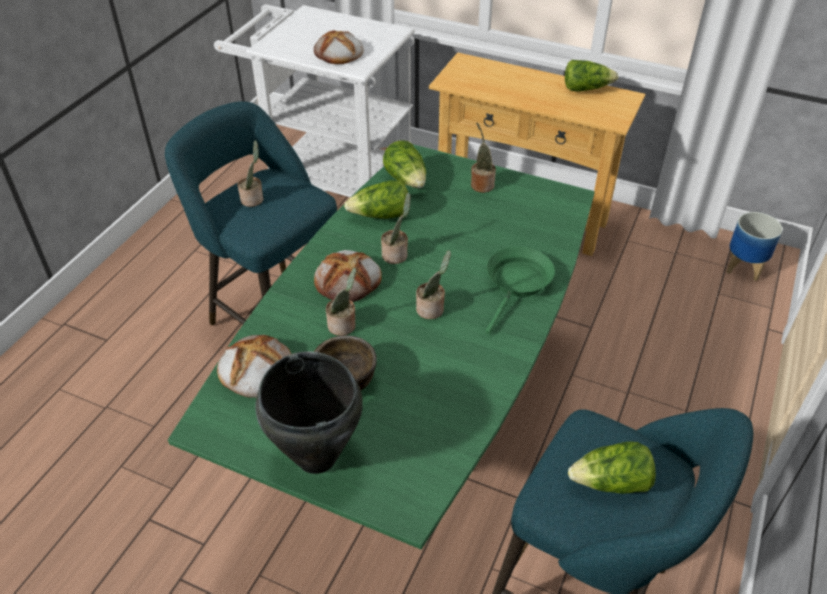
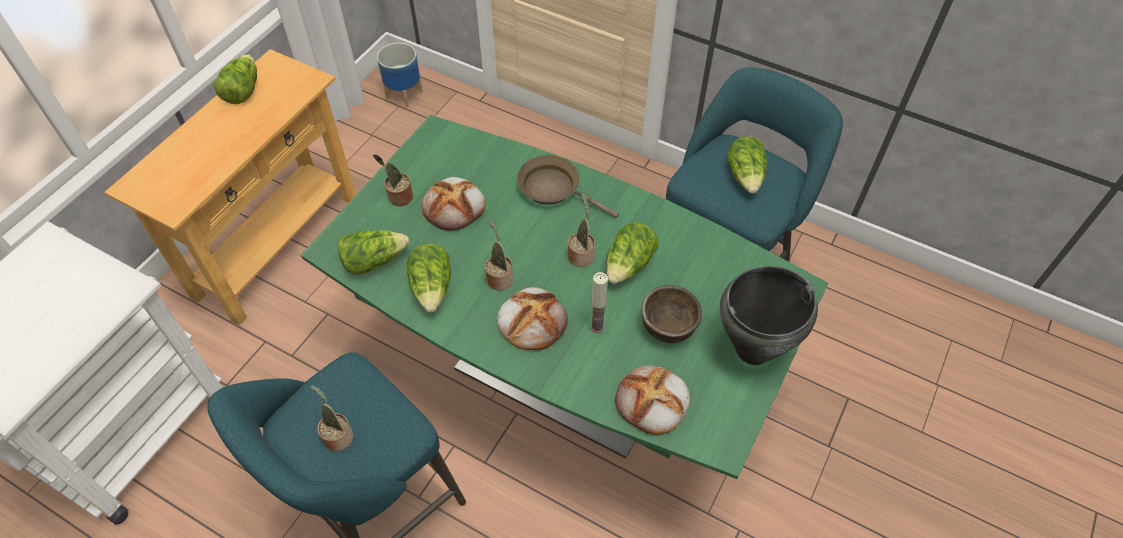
camera: 85 degrees left, 10 degrees up
bread [314,30,364,64] -> bread moved to [422,177,486,231]
potted plant [326,268,356,336] -> candle [590,272,608,333]
green frying pan [486,247,555,334] -> brown frying pan [517,155,619,218]
none -> lettuce [607,222,659,284]

